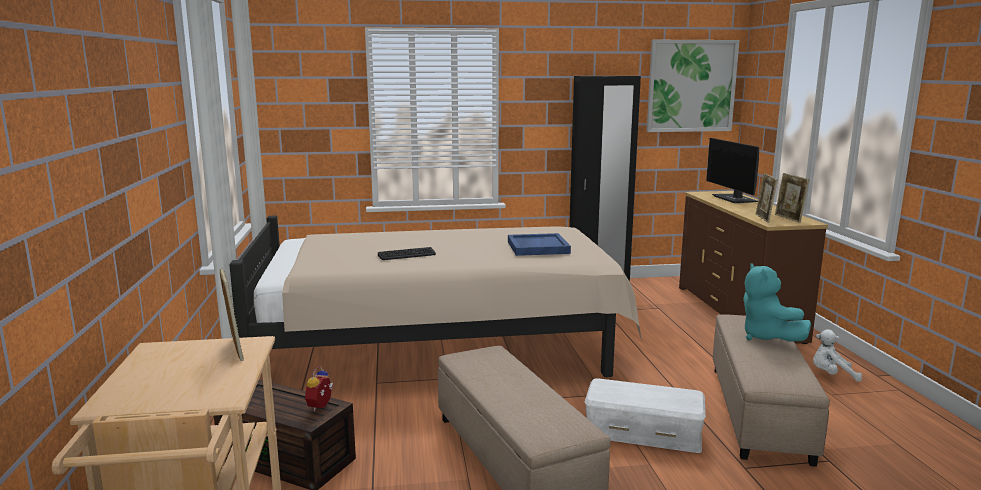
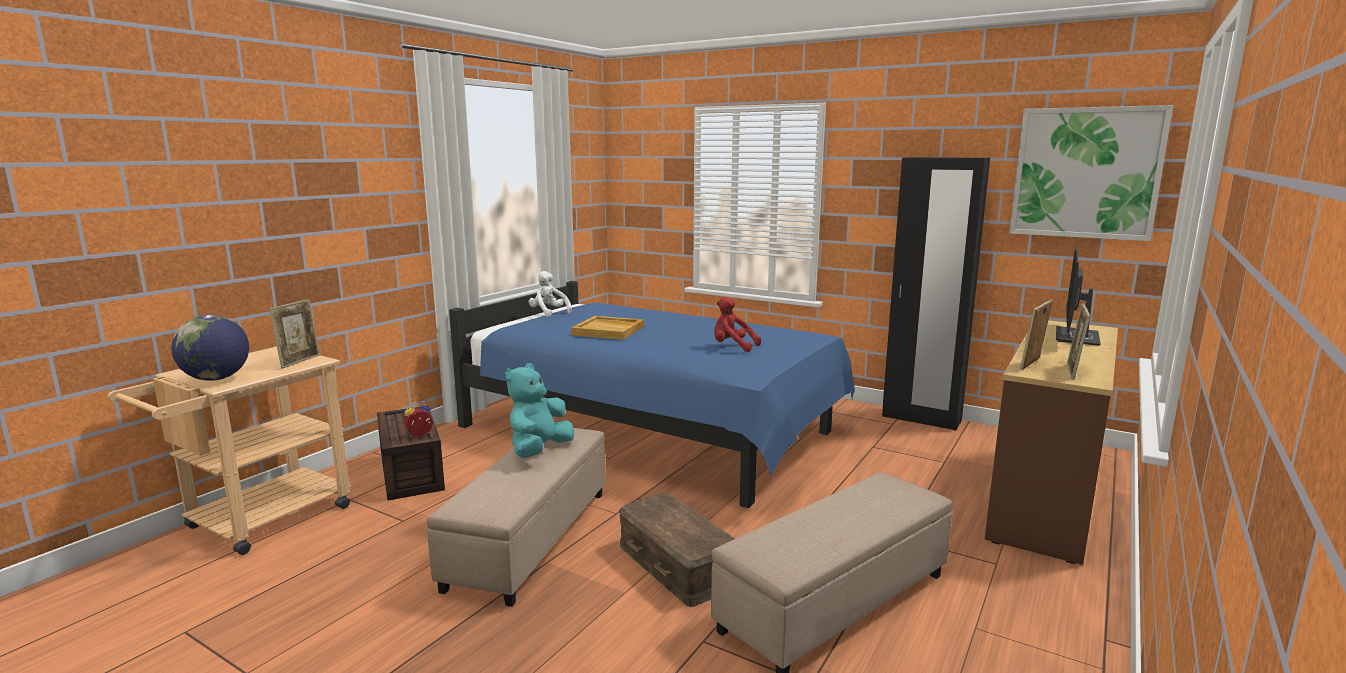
camera: 40 degrees right, 0 degrees up
beige bed [229,215,642,377] -> blue bed [449,281,855,508]
keyboard [378,247,436,260] -> beige tray [571,316,644,340]
blue tray [508,233,571,256] -> red plush toy [714,296,761,352]
white storage box [585,379,706,453] -> brown storage box [619,493,735,607]
turquoise plush toy [743,263,811,342] -> turquoise plush toy moved to [505,363,574,458]
white plush toy [813,329,862,382] -> white plush toy moved to [529,271,572,317]
none -> globe [171,315,249,381]

